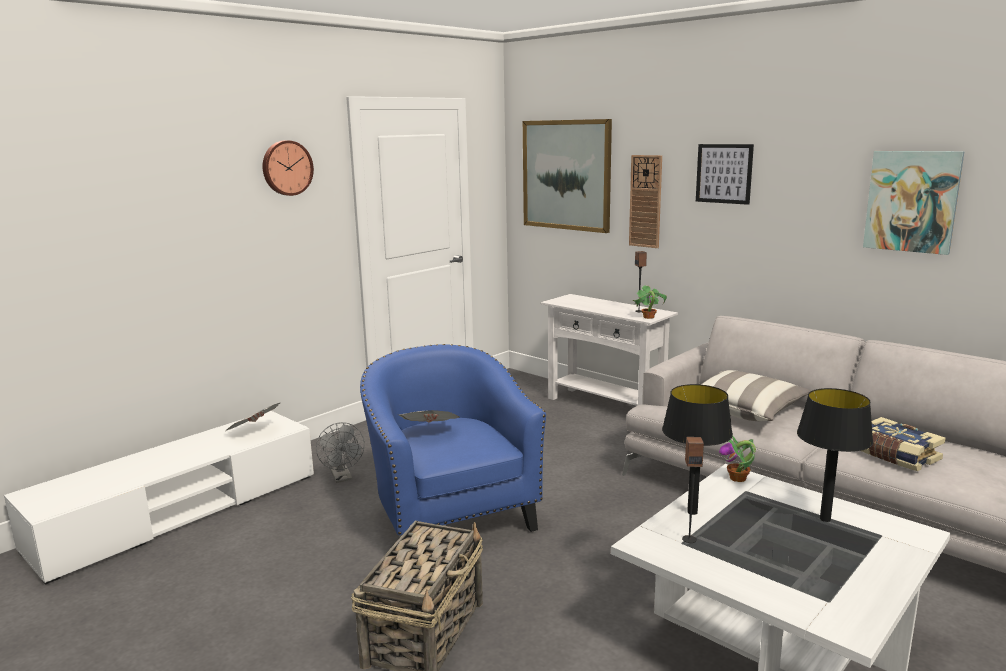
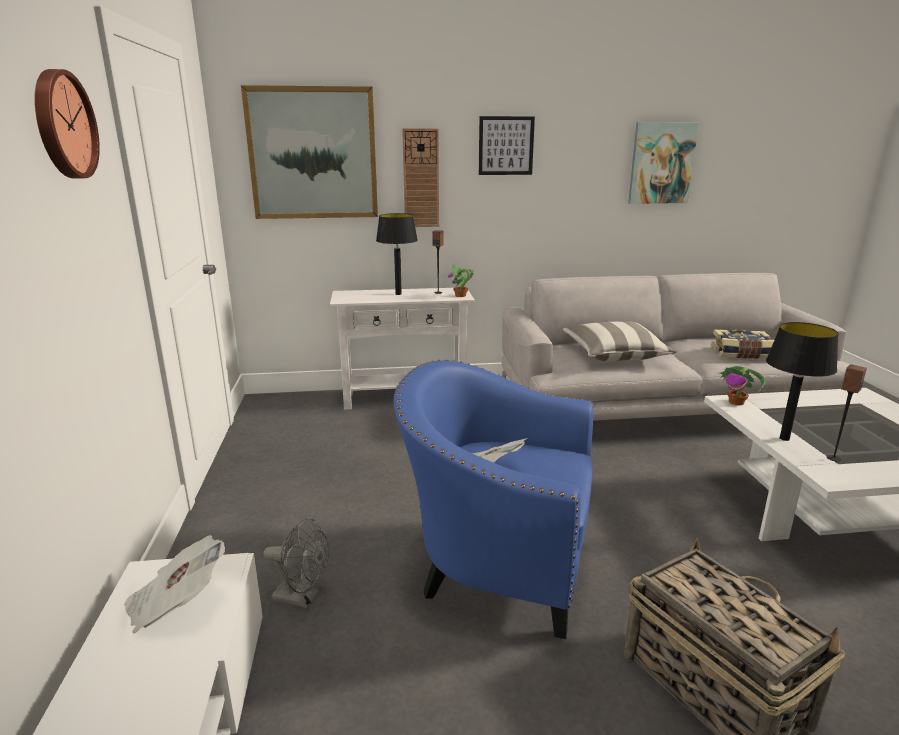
camera: 50 degrees left, 5 degrees up
black table lamp [797,388,873,522] -> black table lamp moved to [376,213,418,295]

